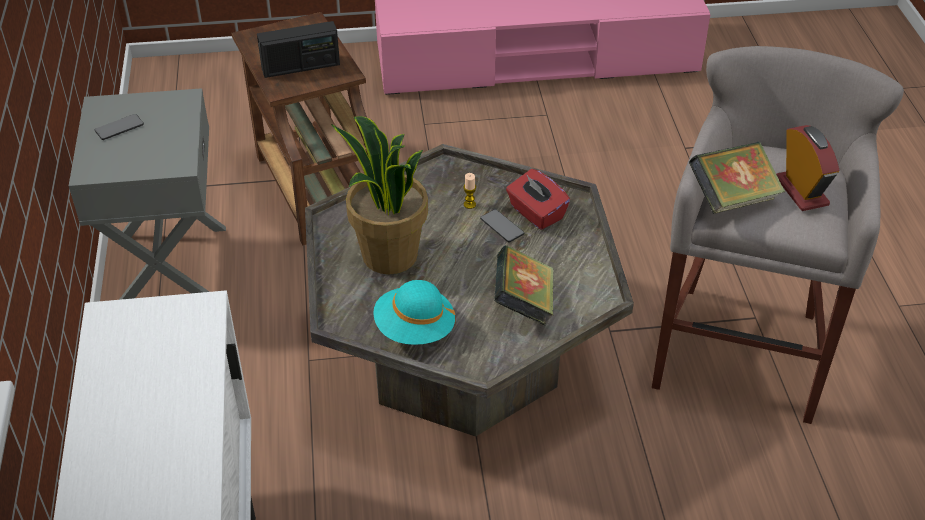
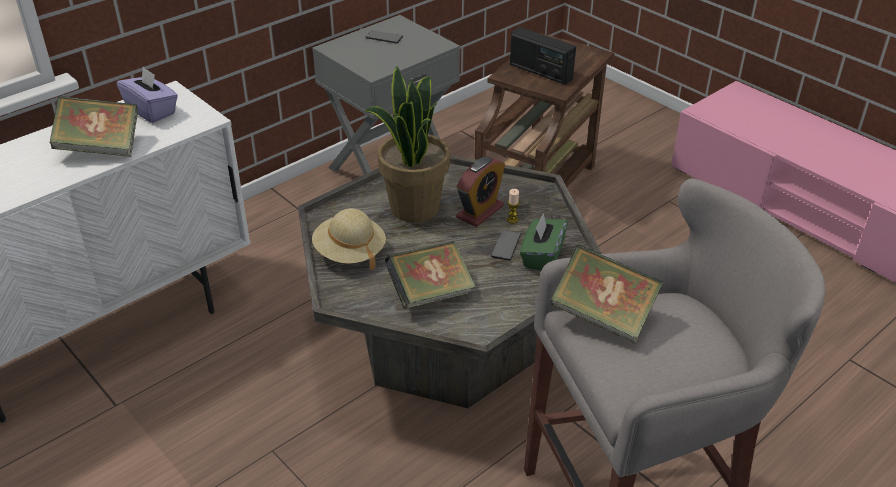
camera: 55 degrees right, 5 degrees down
turquoise hat [373,280,456,345] -> beige hat [312,208,386,270]
red tissue box [506,169,570,230] -> green tissue box [520,213,568,271]
alarm clock [776,125,839,211] -> alarm clock moved to [456,156,505,227]
none -> book [50,96,138,157]
none -> purple tissue box [117,67,178,123]

